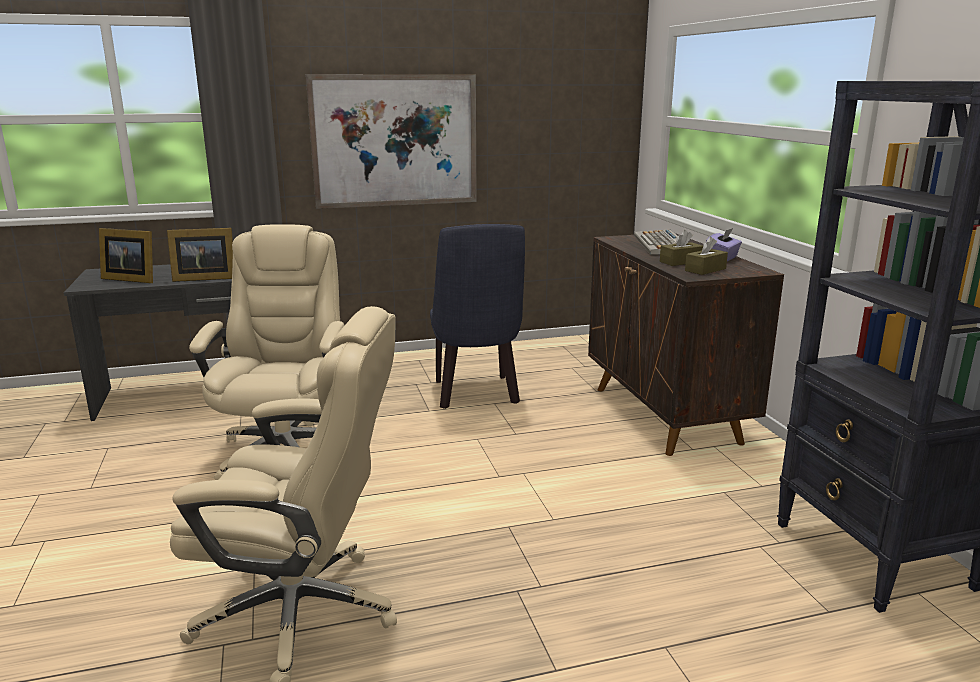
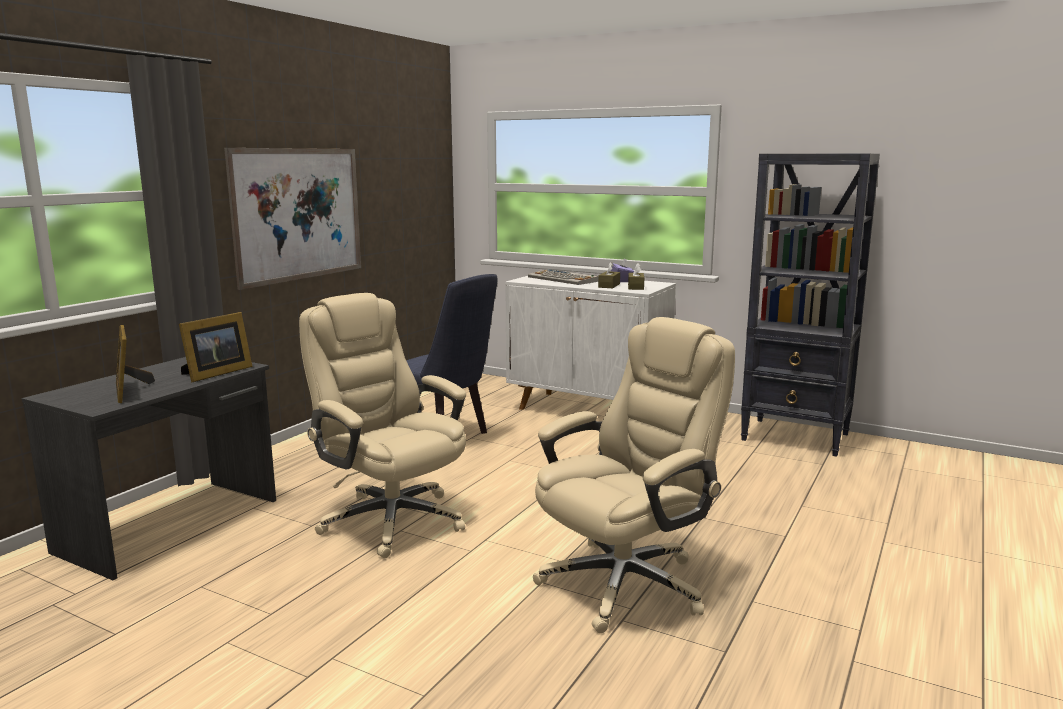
camera: 45 degrees left, 5 degrees down
picture frame [99,228,153,283] -> picture frame turned 90 degrees clockwise [116,325,155,403]
brown cabinet [588,233,784,456] -> white cabinet [505,276,676,410]

